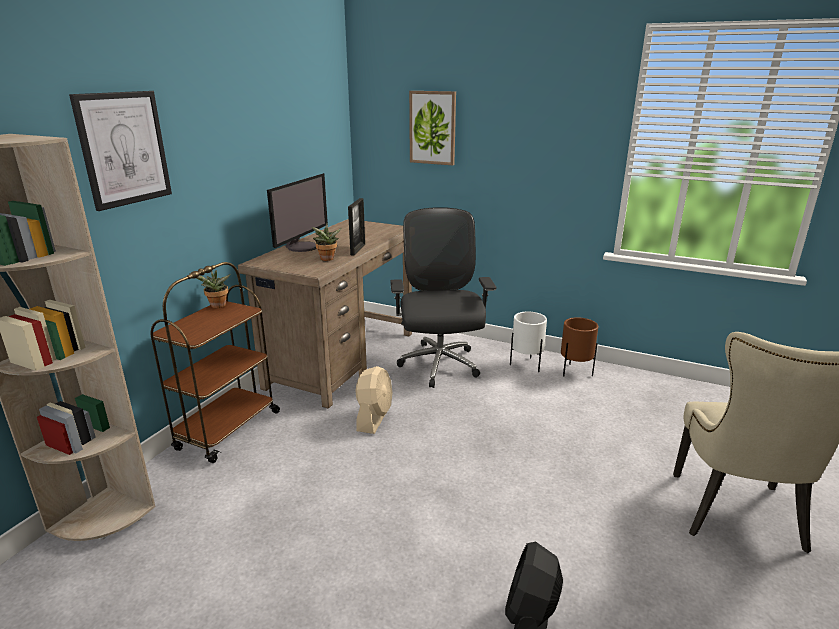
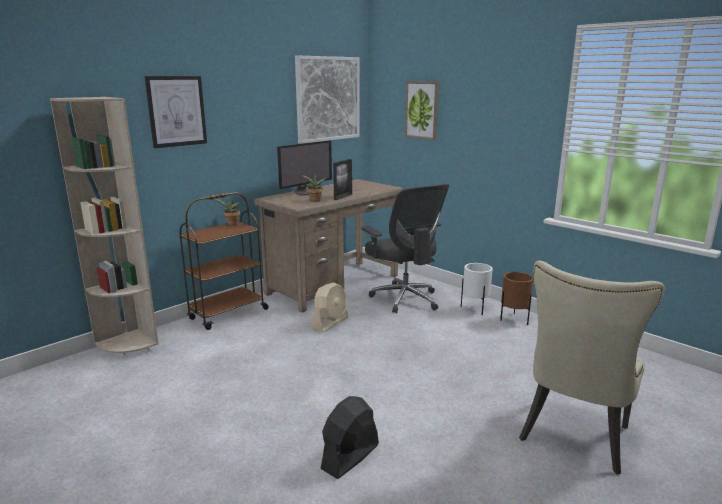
camera: 20 degrees right, 5 degrees down
office chair [390,207,496,388] -> office chair turned 135 degrees clockwise [361,184,449,313]
none -> picture [295,55,359,144]

